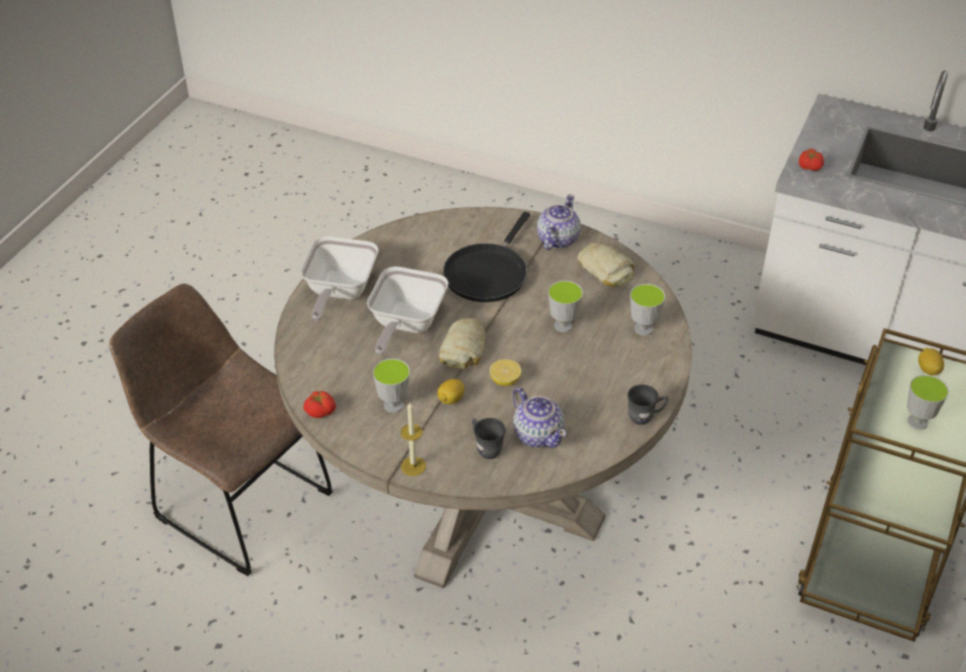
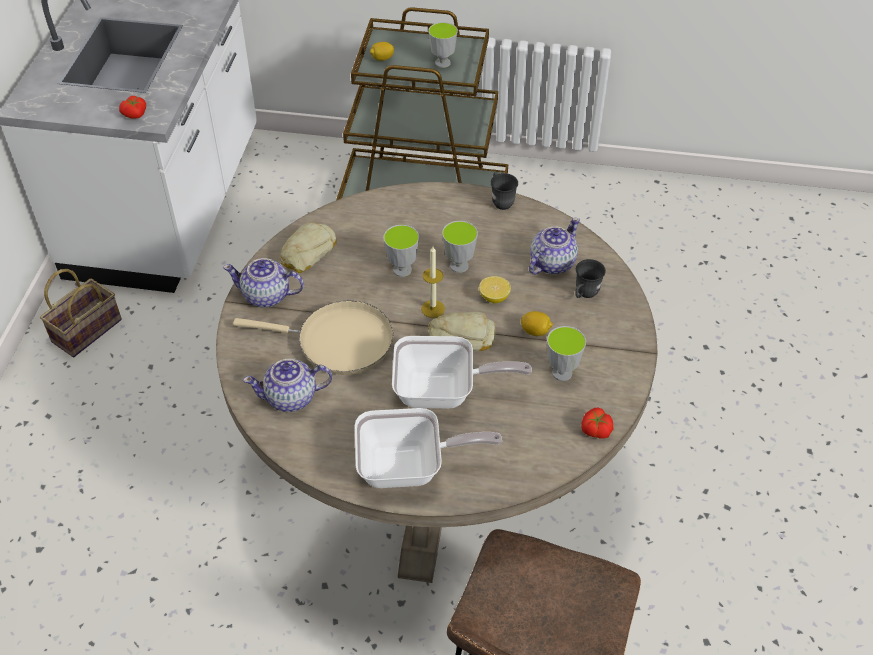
camera: 105 degrees left, 5 degrees up
candle [401,402,426,476] -> candle moved to [421,247,445,318]
black frying pan [443,212,530,302] -> beige frying pan [233,301,393,375]
cup [630,284,665,336] -> cup moved to [442,221,478,273]
none -> basket [40,269,122,357]
none -> teapot [243,359,332,412]

